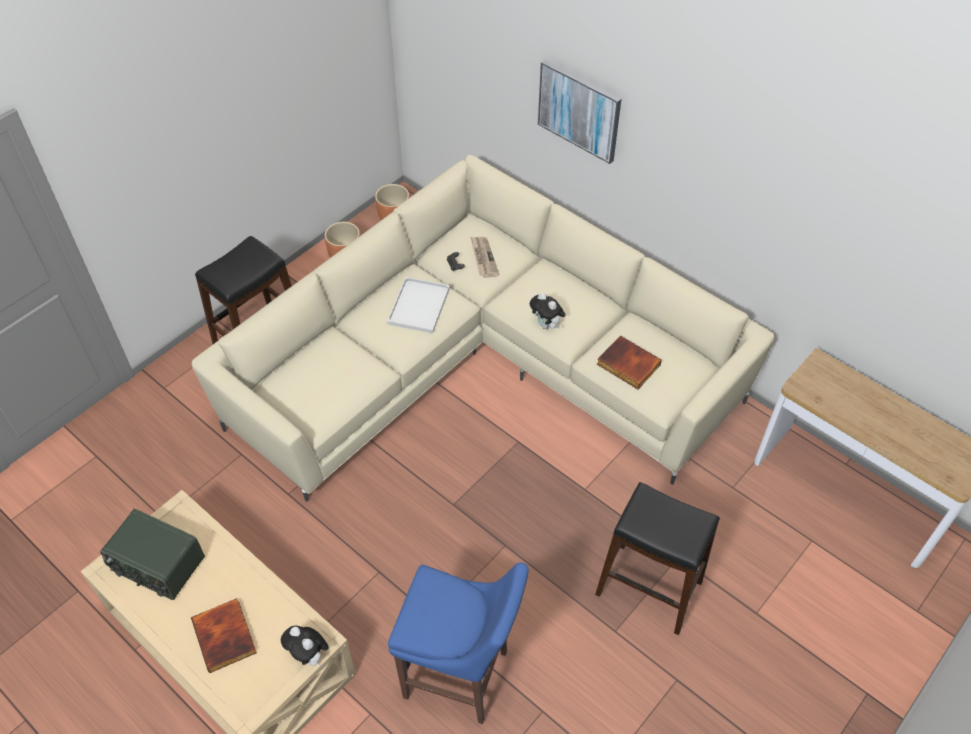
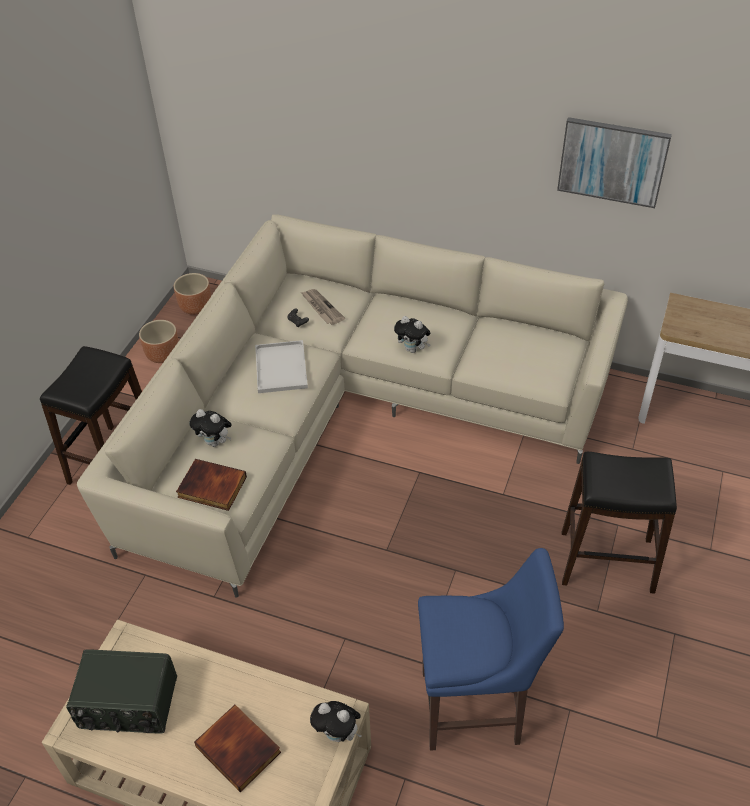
camera: 20 degrees left, 5 degrees down
picture [538,60,621,164] -> picture moved to [557,117,672,208]
book [597,335,662,389] -> book moved to [176,459,247,511]
none -> plush toy [190,409,232,447]

